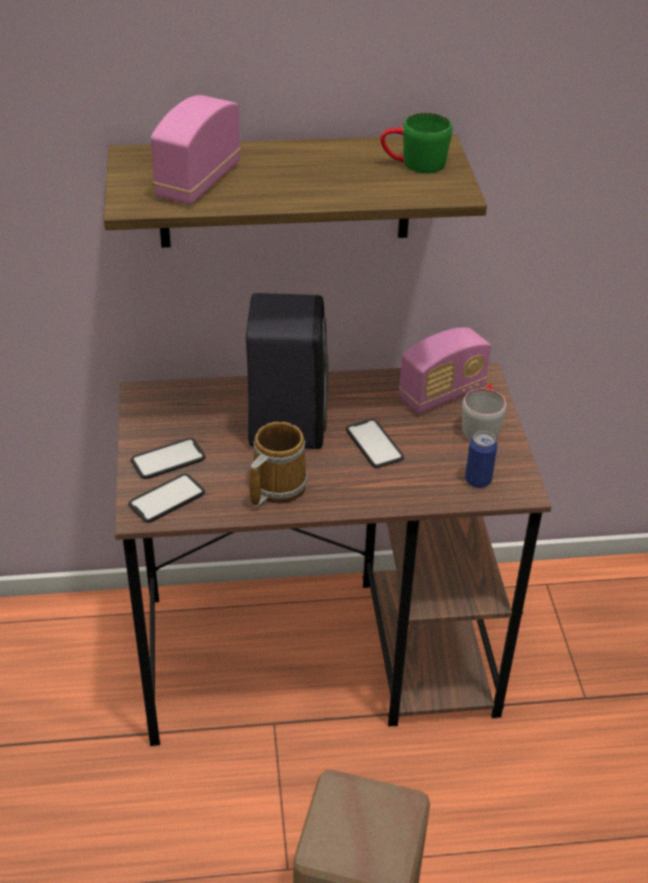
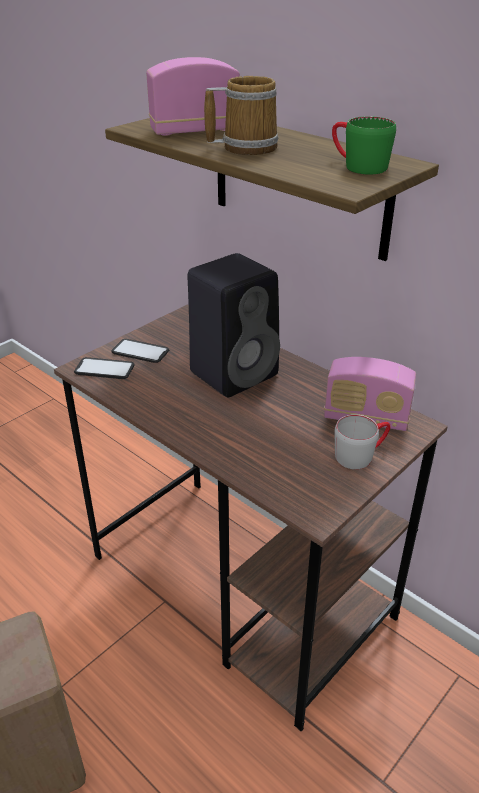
camera: 50 degrees right, 5 degrees down
mug [249,422,308,507] -> mug moved to [204,76,278,155]
phone [346,419,404,468] -> none
can [465,431,498,488] -> none

